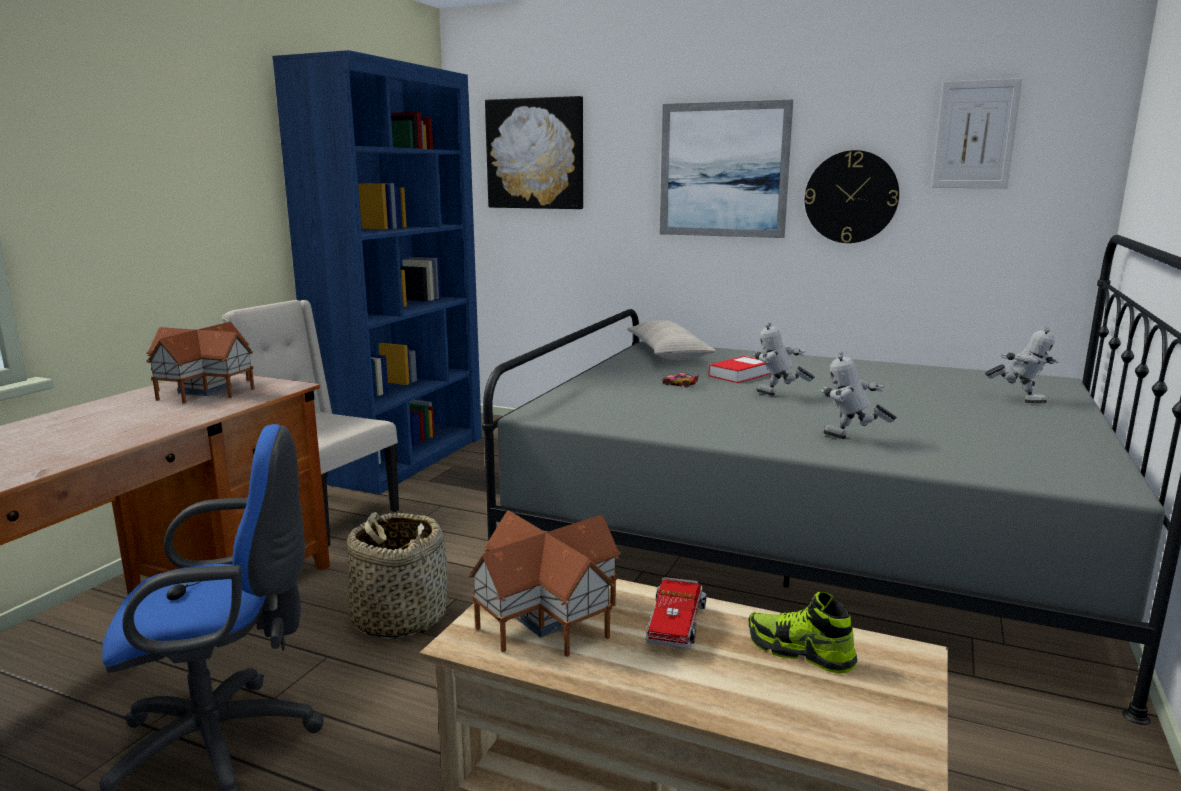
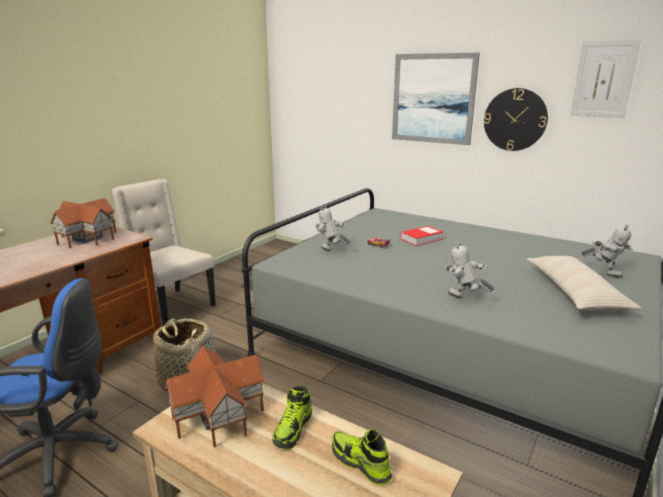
camera: 10 degrees right, 5 degrees up
blue bookcase [272,50,482,495] -> none
picture [485,96,583,209] -> none
beige pillow [627,320,716,360] -> beige pillow moved to [527,256,642,311]
toy truck [645,577,706,649] -> shoe [272,386,312,449]
toy robot [752,322,815,396] -> toy robot moved to [316,205,350,251]

